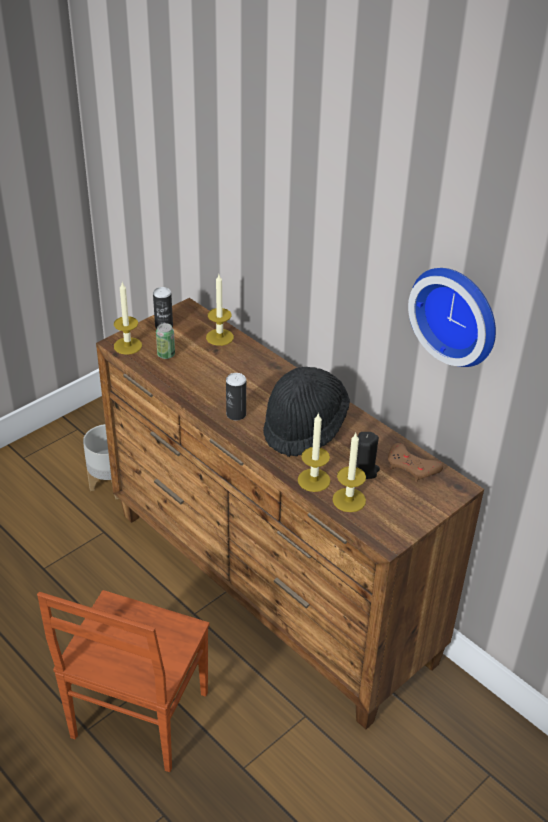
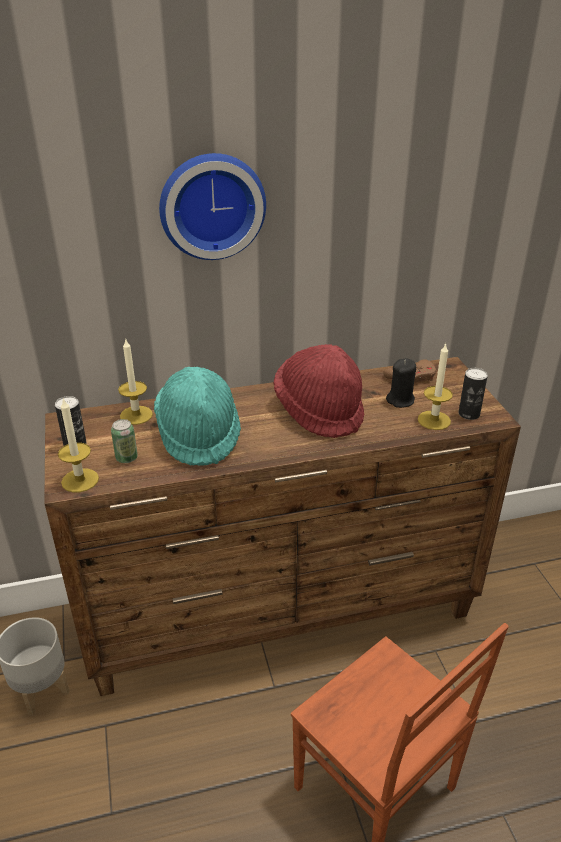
camera: 60 degrees left, 5 degrees down
can [226,373,246,420] -> can moved to [459,368,488,420]
black hat [263,367,350,457] -> red hat [274,344,364,438]
candle [298,412,331,492] -> none
wall clock [408,268,496,367] -> wall clock moved to [159,153,266,260]
none -> turquoise hat [154,367,241,466]

